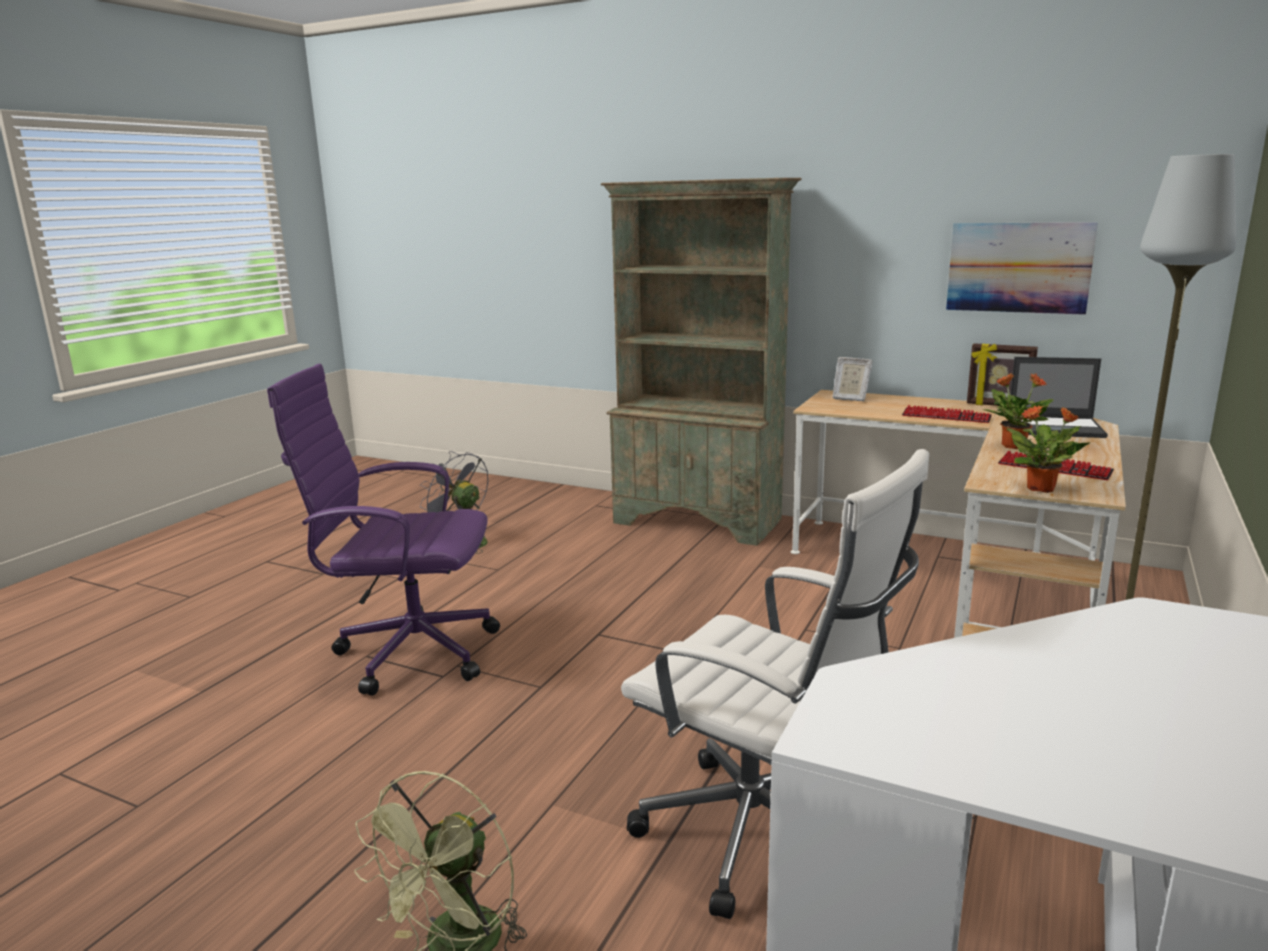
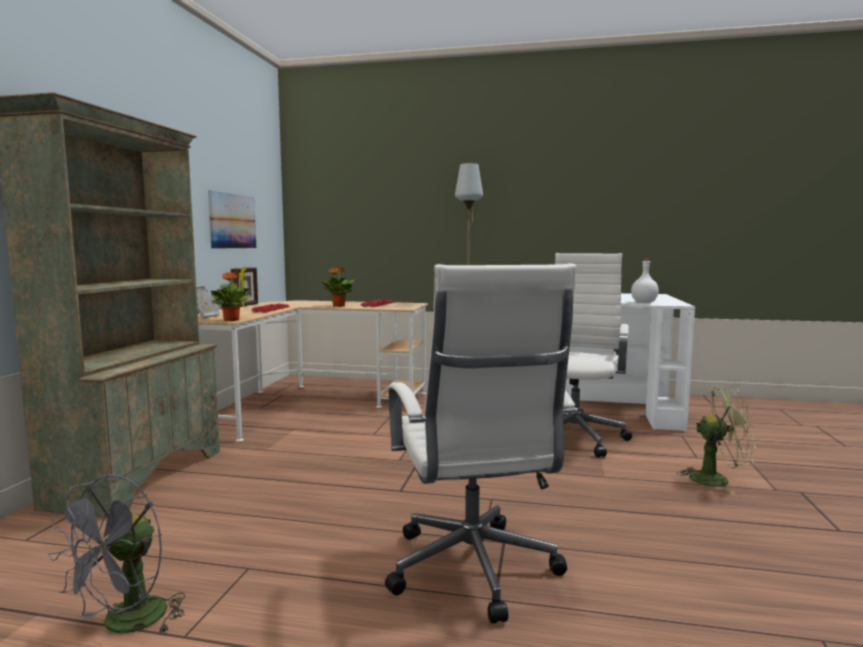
camera: 105 degrees left, 10 degrees down
purple office chair [267,364,500,696] -> white office chair [385,263,578,624]
potted plant [1006,404,1090,493] -> potted plant moved to [211,272,252,321]
laptop [1010,357,1108,438] -> none
none -> white bottle [631,257,659,303]

